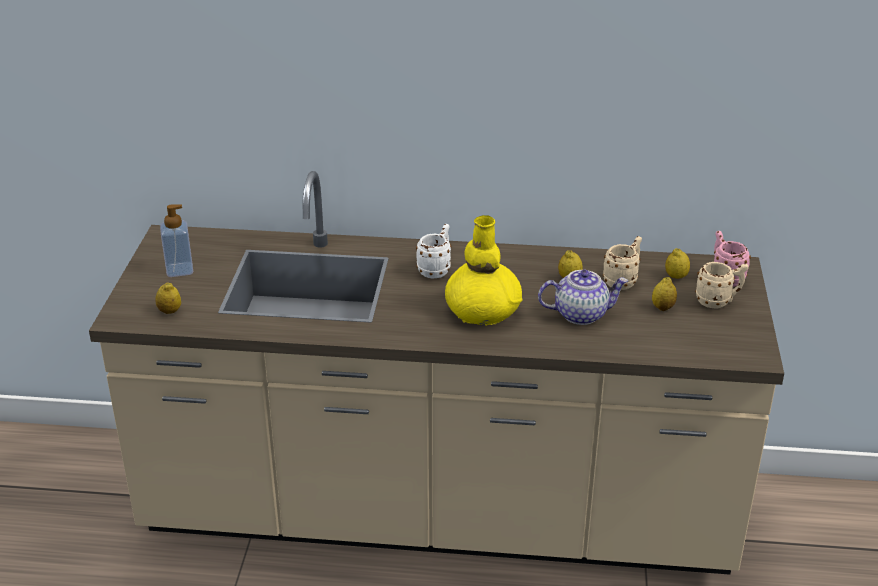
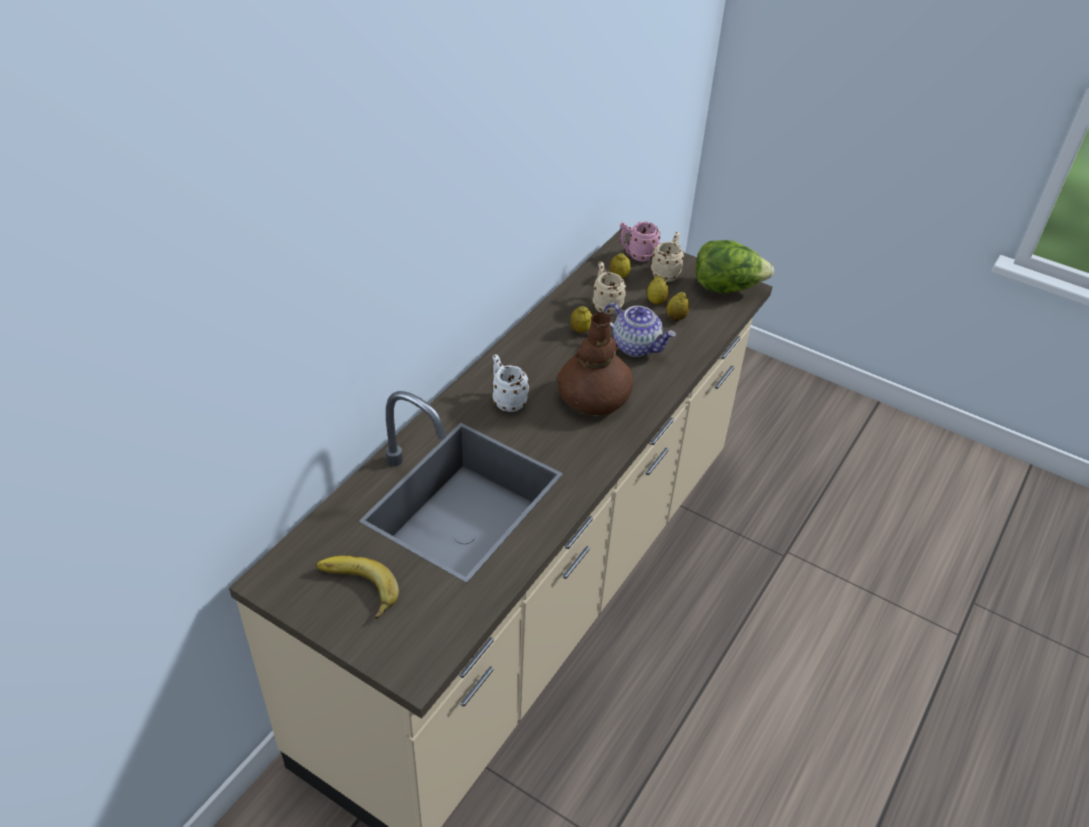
camera: 65 degrees left, 10 degrees up
lemon [155,282,181,314] -> lemon moved to [667,292,690,321]
soap dispenser [160,205,193,277] -> banana [316,556,399,619]
yellow vase [445,215,522,326] -> brown vase [557,312,633,416]
teapot [538,270,628,325] -> teapot turned 105 degrees clockwise [603,303,676,357]
none -> lettuce [696,240,774,293]

